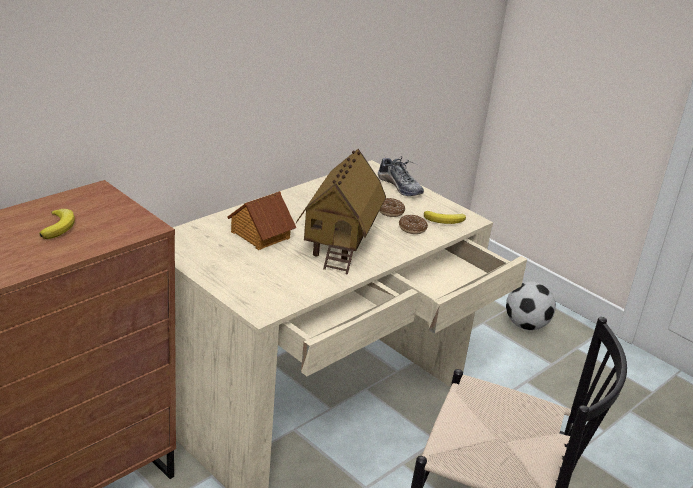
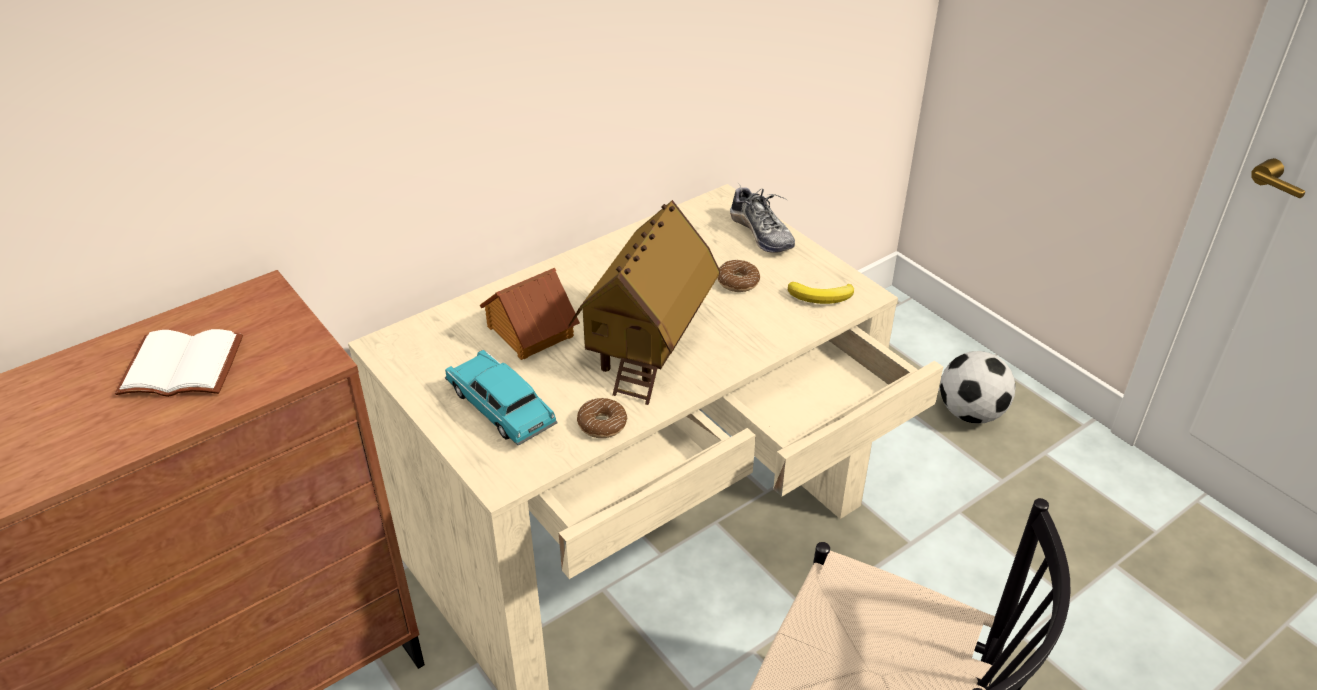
camera: 10 degrees right, 10 degrees up
banana [39,209,75,239] -> white book [115,329,243,397]
donut [399,215,428,234] -> donut moved to [577,398,628,438]
none -> turquoise toy car [445,350,558,446]

